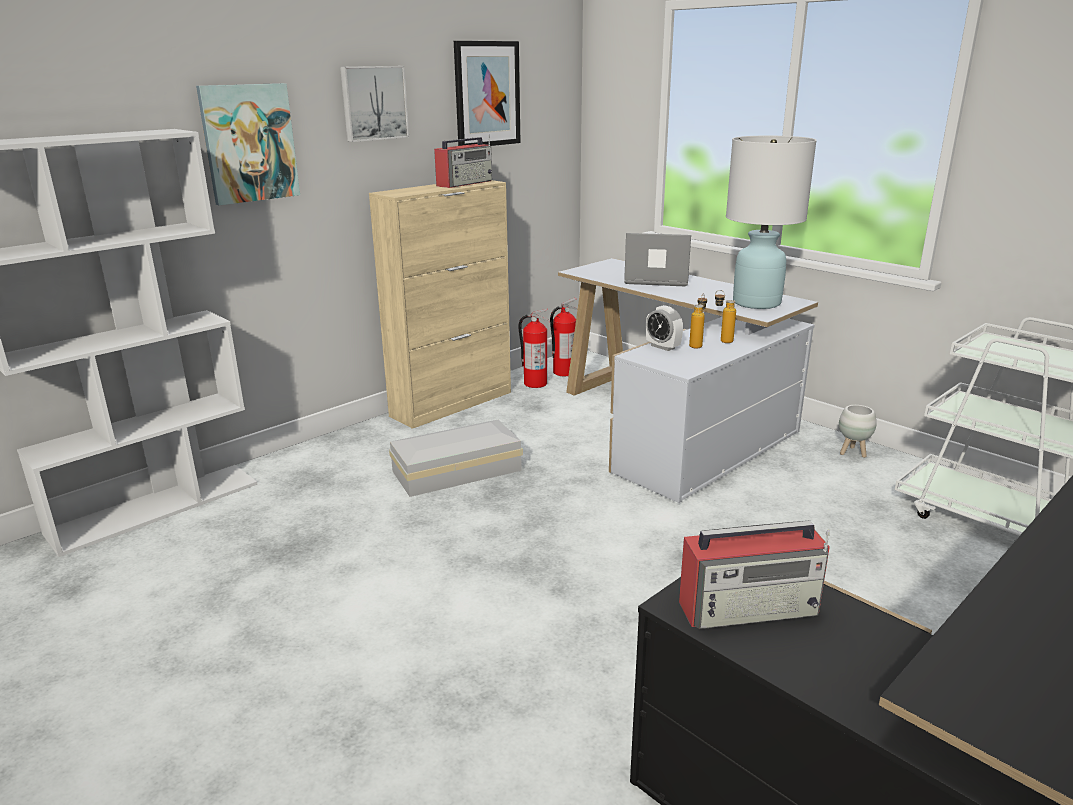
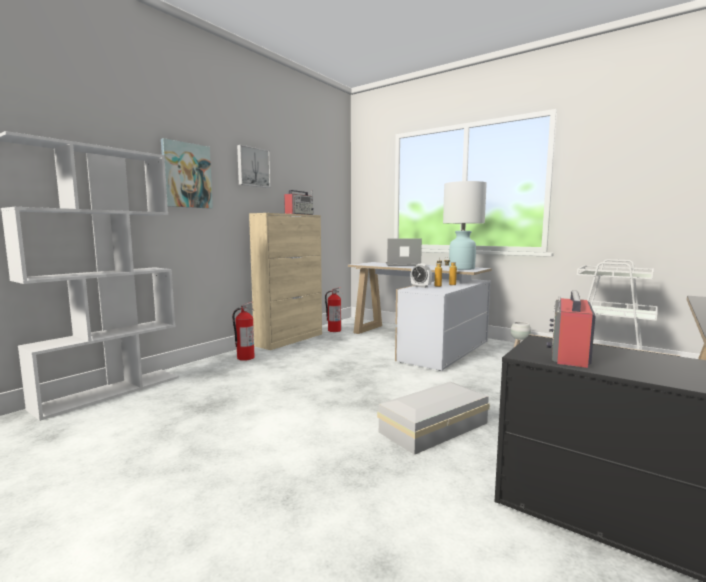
camera: 10 degrees left, 15 degrees down
white storage box [389,420,523,497] -> white storage box moved to [377,382,490,455]
picture [454,41,520,146] -> none
fire extinguisher [550,298,578,376] -> fire extinguisher moved to [232,302,255,361]
radio [679,521,830,629] -> radio turned 135 degrees clockwise [546,291,596,368]

